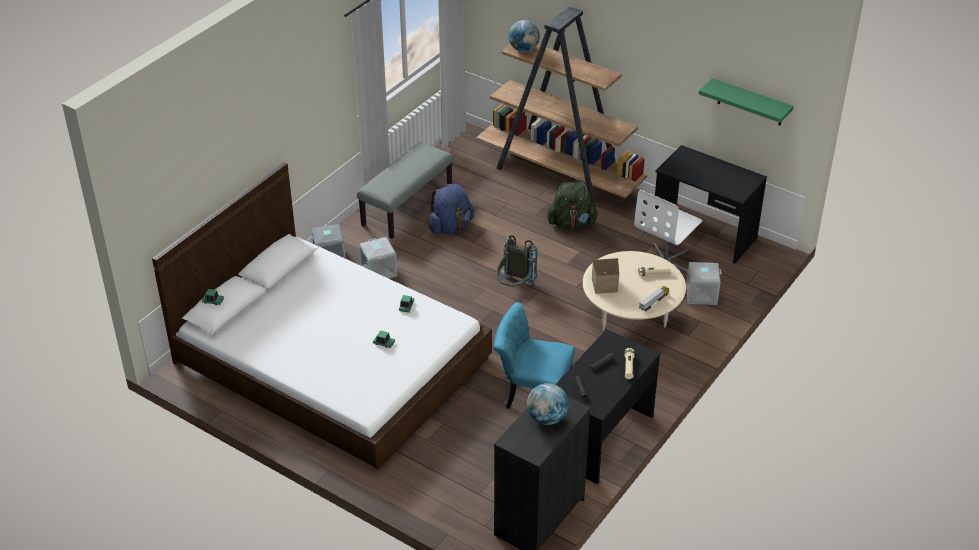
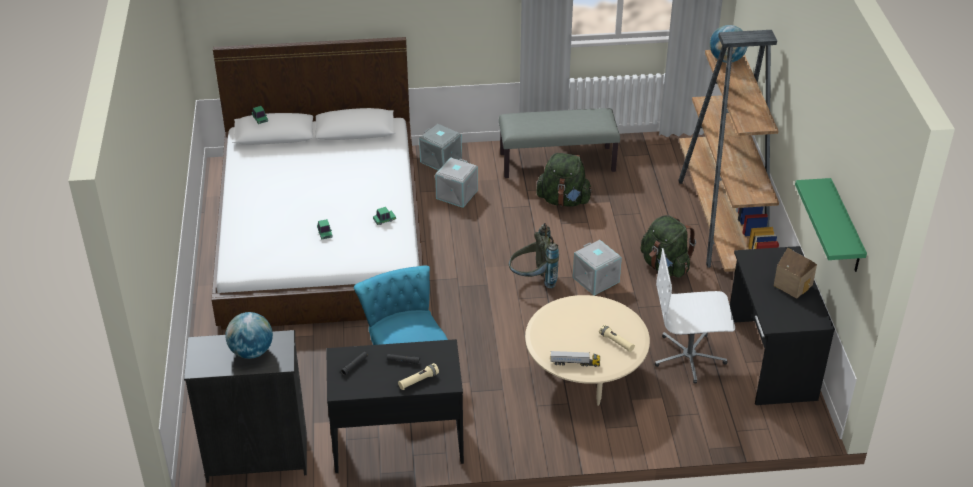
camera: 50 degrees right, 0 degrees up
blue backpack [429,184,474,235] -> green backpack [536,153,593,207]
toy house [592,258,619,294] -> toy house moved to [774,248,817,299]
grey storage box [686,262,722,305] -> grey storage box moved to [573,240,622,295]

